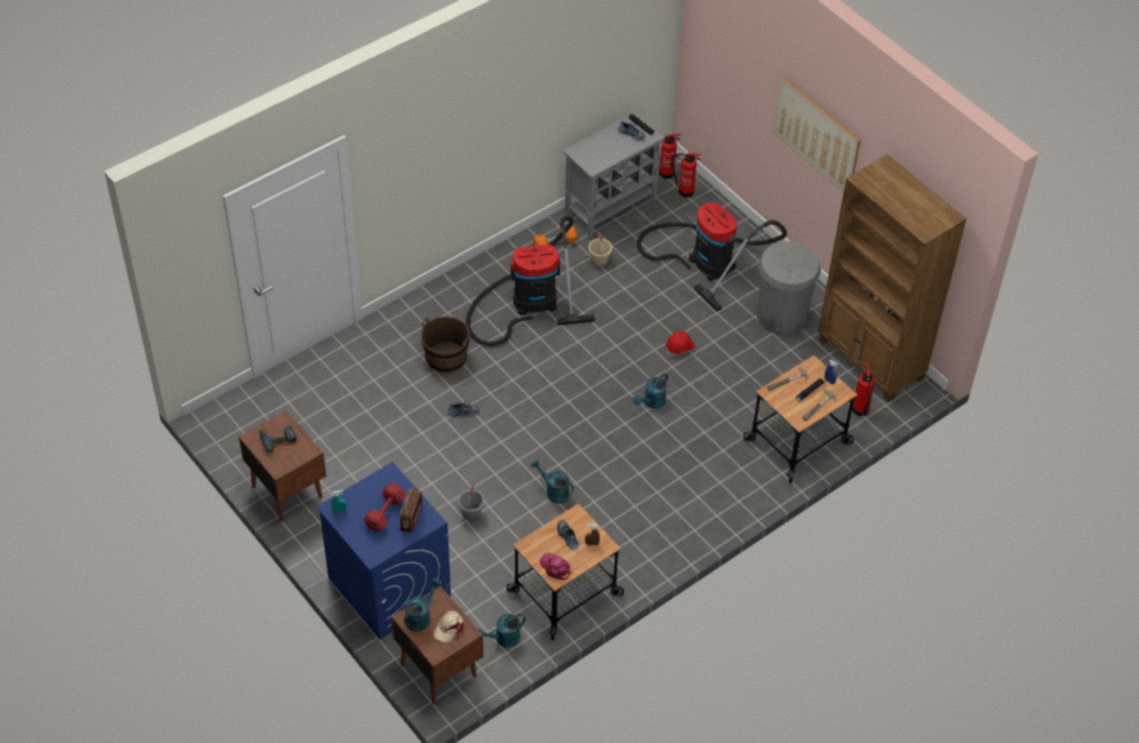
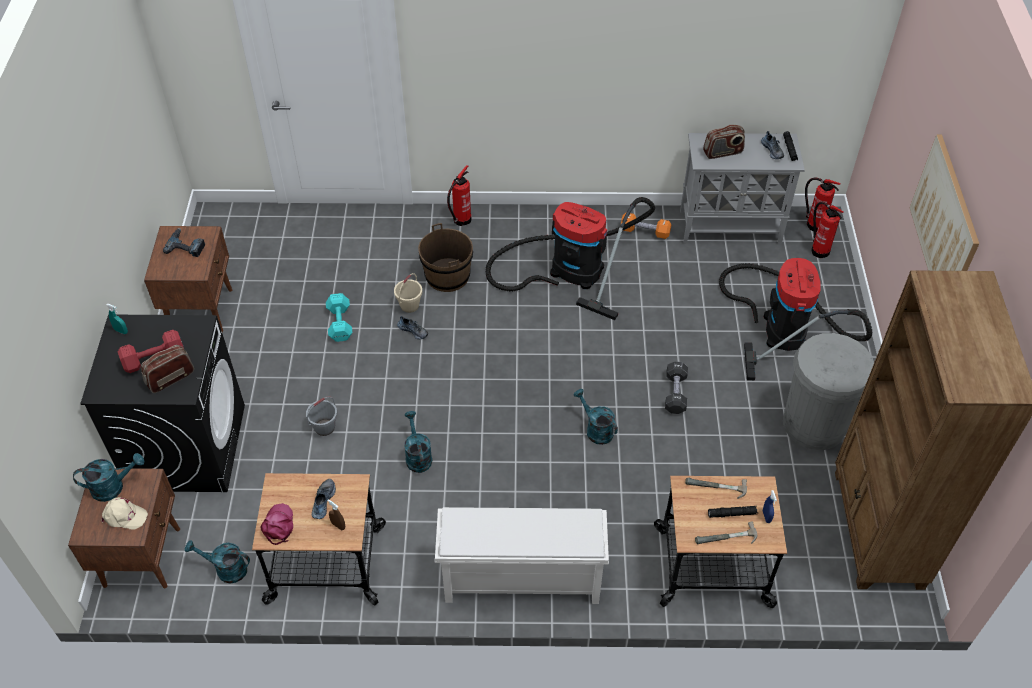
camera: 40 degrees right, 0 degrees up
blue washing machine [316,462,451,640] -> black washing machine [80,314,245,492]
beige cap [434,611,464,643] -> beige cap turned 150 degrees counterclockwise [101,497,148,530]
beige bucket [588,232,612,267] -> beige bucket moved to [394,273,422,313]
turquoise watering can [633,373,668,408] -> turquoise watering can turned 60 degrees clockwise [574,389,618,445]
red hard hat [666,331,695,356] -> black dumbbell [665,362,688,414]
fire extinguisher [852,362,875,416] -> fire extinguisher moved to [447,165,471,226]
none -> turquoise dumbbell [326,293,352,342]
none -> white shoe rack [435,507,609,604]
none -> radio [703,125,745,159]

